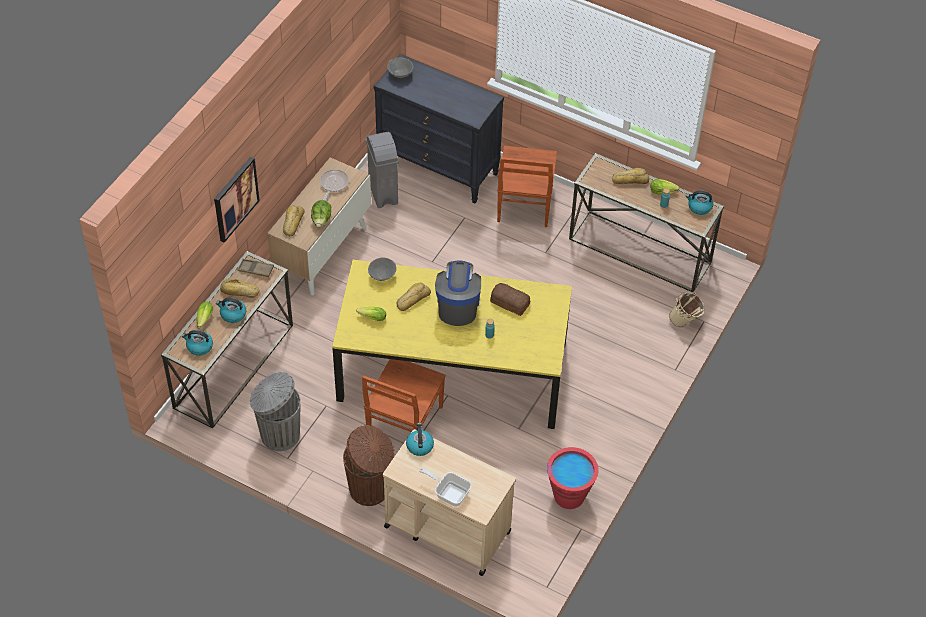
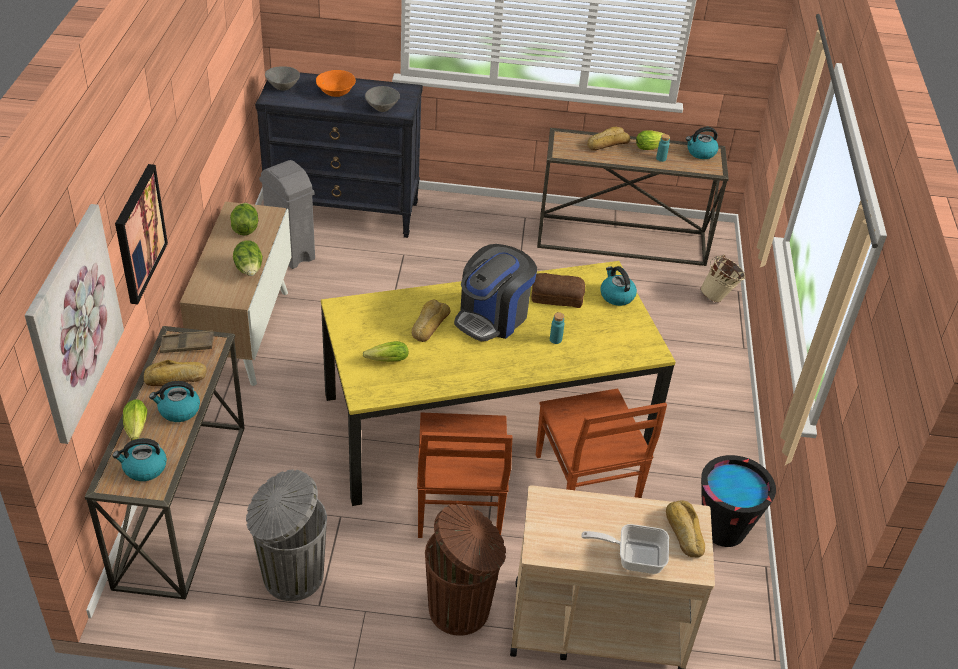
camera: 25 degrees left, 10 degrees down
bread [283,205,305,236] -> bread moved to [666,501,705,558]
frying pan [320,169,349,200] -> lettuce [230,203,258,235]
grey bowl [368,258,397,281] -> grey bowl moved to [365,86,400,112]
kettle [406,423,434,456] -> kettle moved to [600,266,637,306]
coffee machine [435,260,481,326] -> coffee machine turned 120 degrees counterclockwise [454,244,537,342]
brown chair [497,146,557,227] -> brown chair moved to [536,388,667,498]
red bucket [547,447,599,509] -> black bucket [701,455,776,547]
none -> picture [25,204,124,444]
none -> orange bowl [316,70,356,97]

